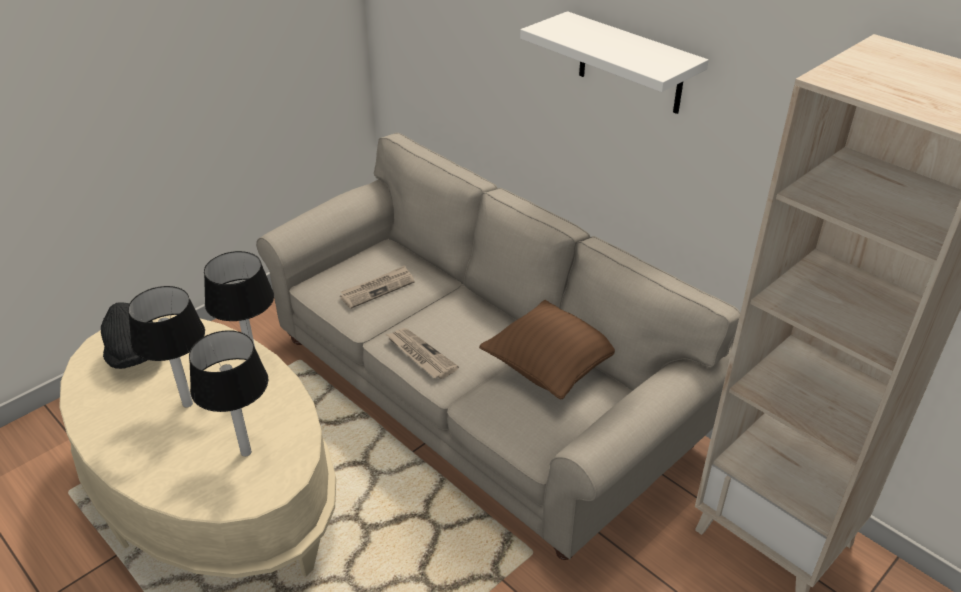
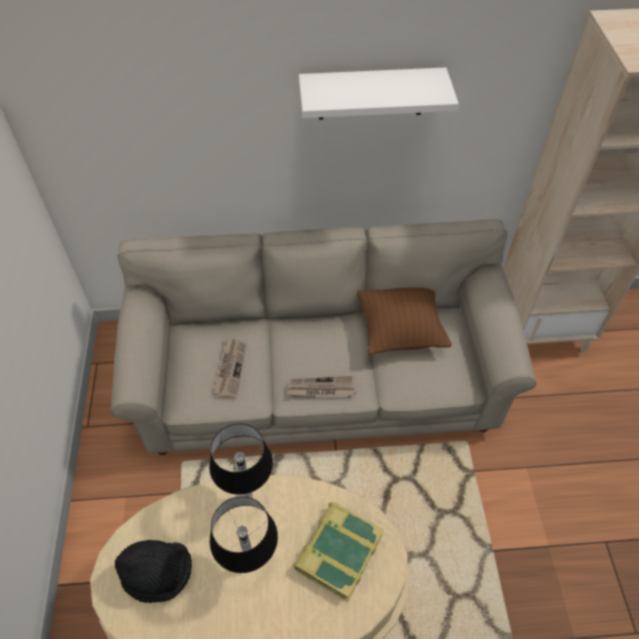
camera: 50 degrees left, 15 degrees up
table lamp [189,330,268,456] -> book [293,502,384,601]

